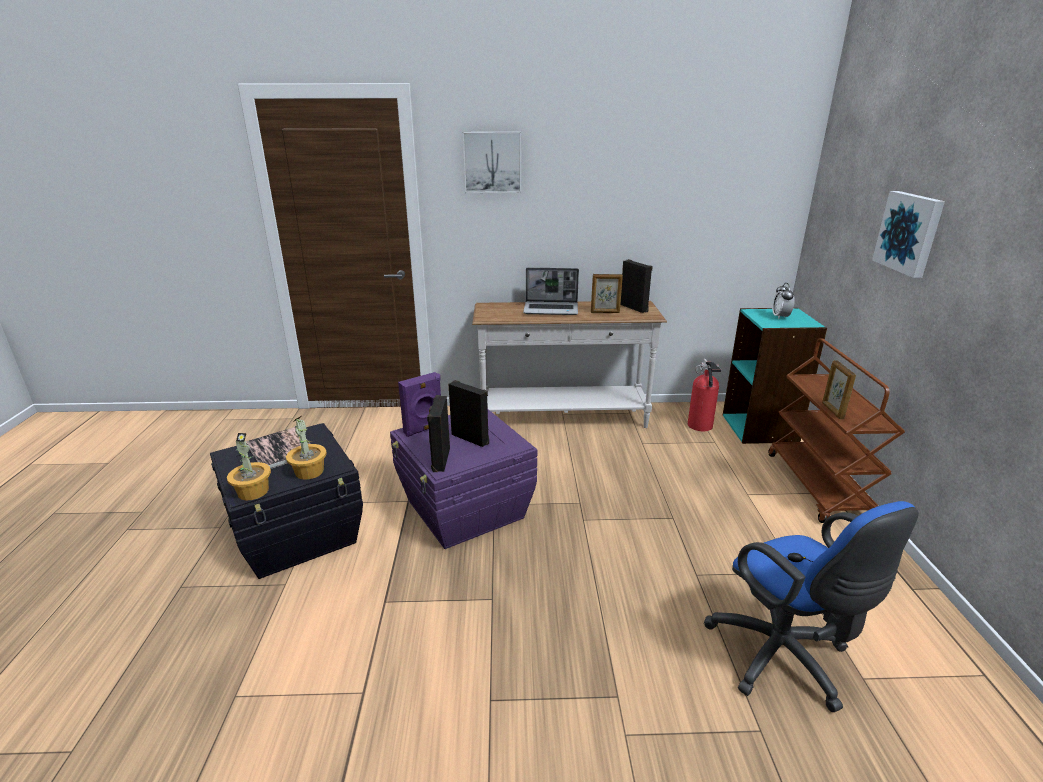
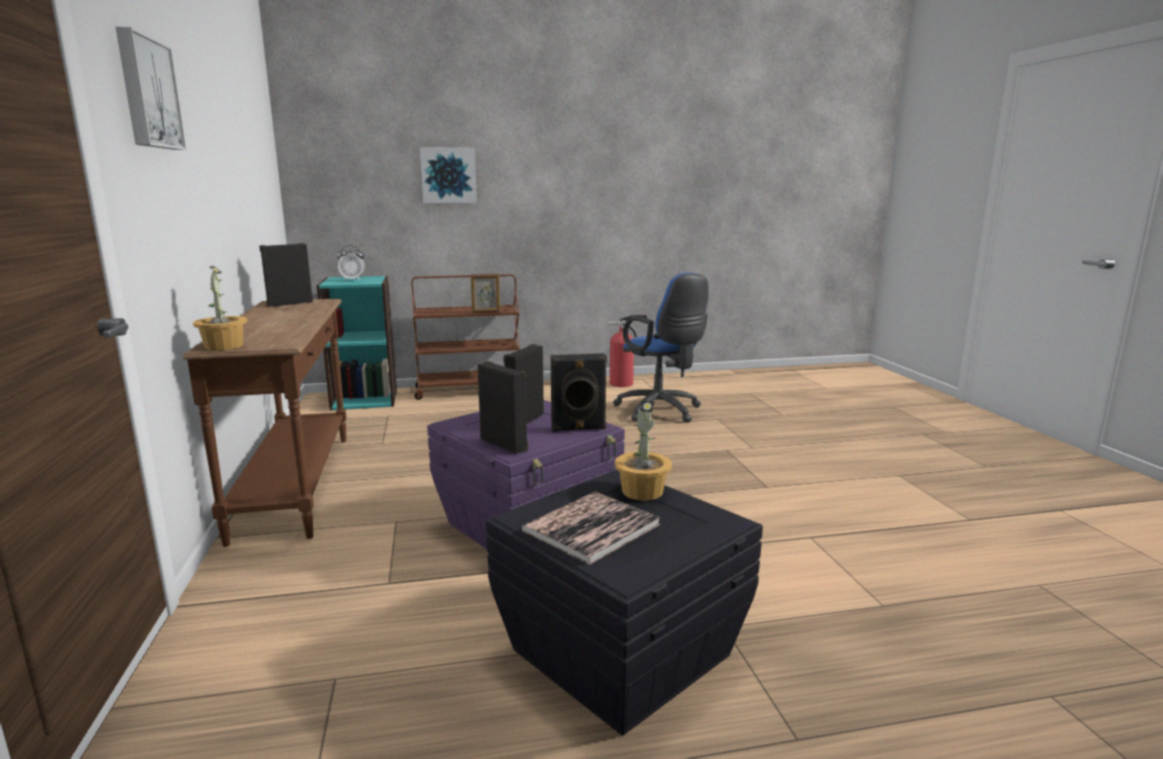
camera: 100 degrees left, 10 degrees down
potted plant [227,433,271,500] -> potted plant moved to [193,266,247,351]
purple speaker [398,372,441,437] -> black speaker [477,361,528,454]
white console table [472,301,667,428] -> brown console table [183,299,347,547]
laptop [523,268,579,315] -> none
picture frame [591,274,623,313] -> none
fire extinguisher [688,359,721,431] -> fire extinguisher moved to [608,314,647,387]
blue office chair [704,501,919,712] -> blue office chair turned 90 degrees clockwise [613,272,709,422]

